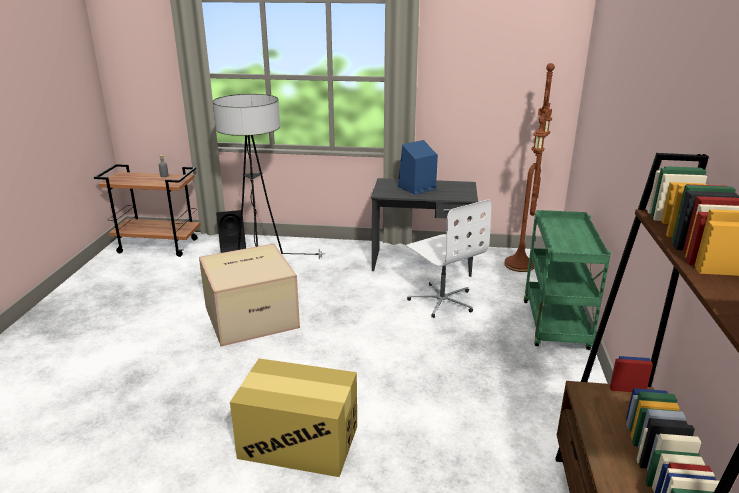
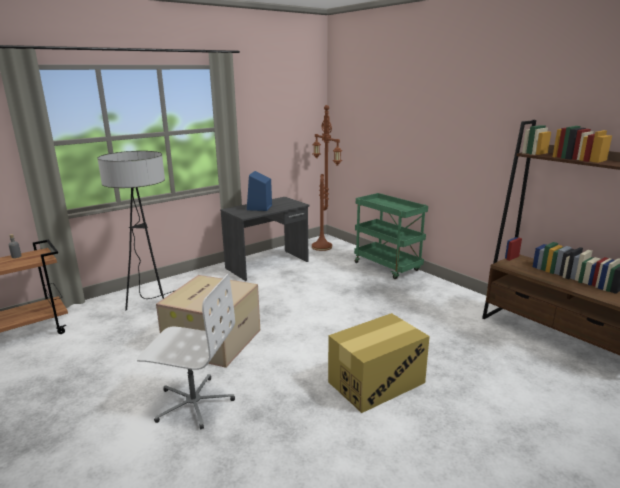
camera: 45 degrees left, 5 degrees down
black speaker [216,210,246,253] -> none
white office chair [406,199,491,318] -> white office chair moved to [137,274,235,429]

